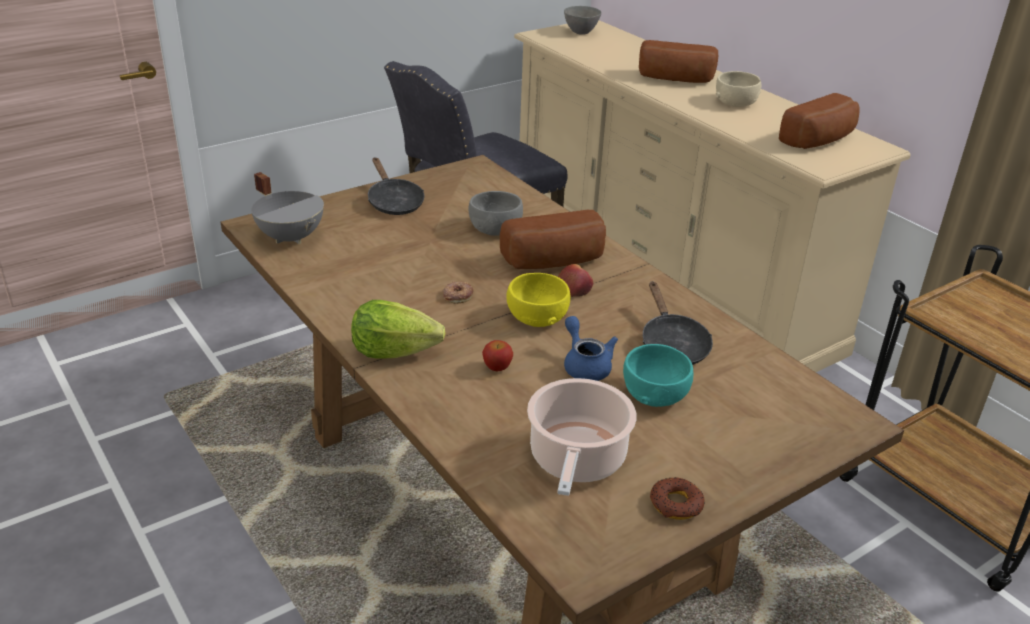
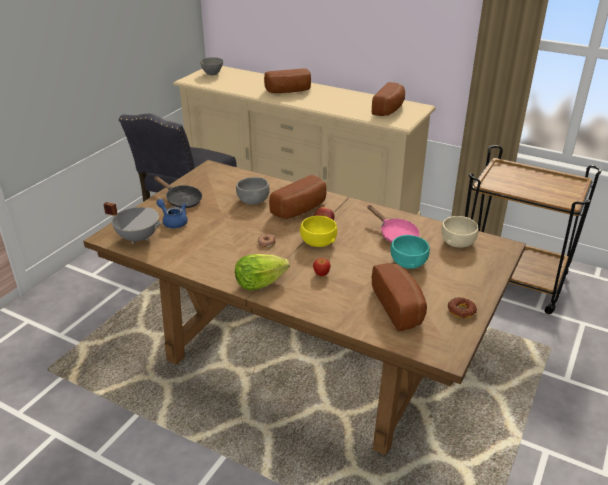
camera: 25 degrees left, 0 degrees up
cooking pot [527,378,637,496] -> bread [372,263,427,331]
blue teapot [564,316,618,381] -> blue teapot moved to [156,199,188,228]
black frying pan [643,281,713,365] -> pink frying pan [367,205,420,243]
beige bowl [716,71,762,107] -> beige bowl moved to [442,216,479,248]

